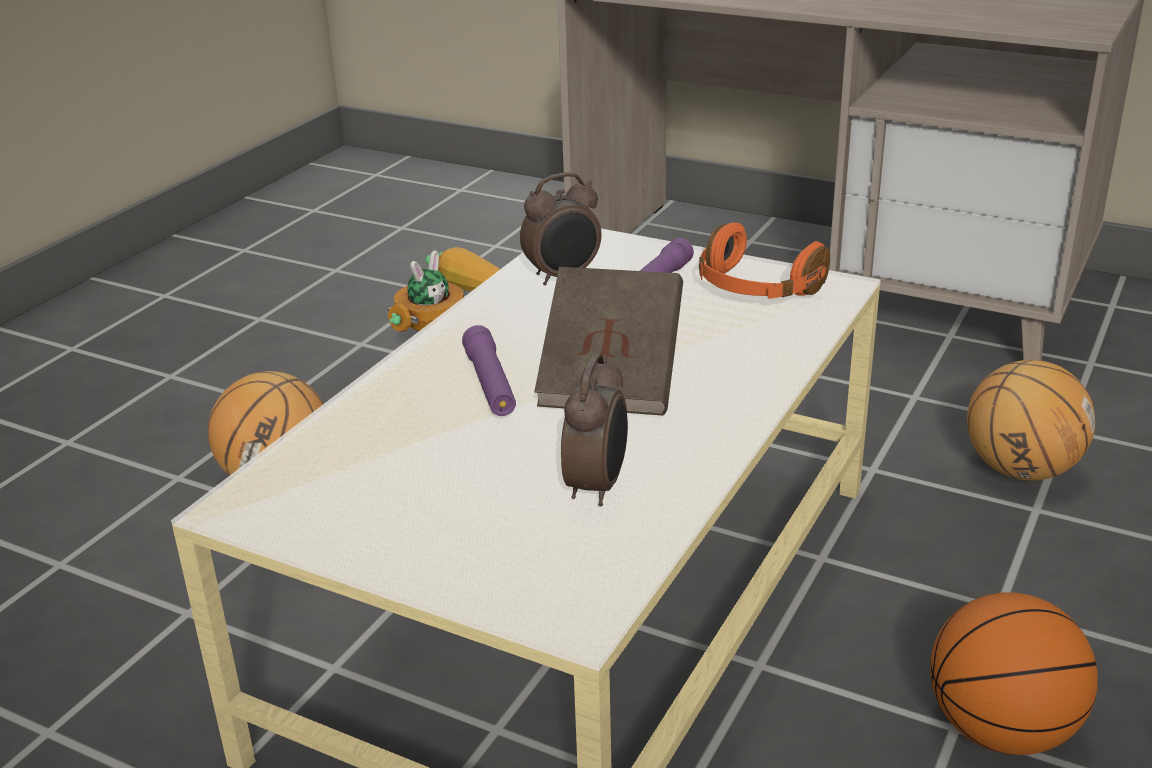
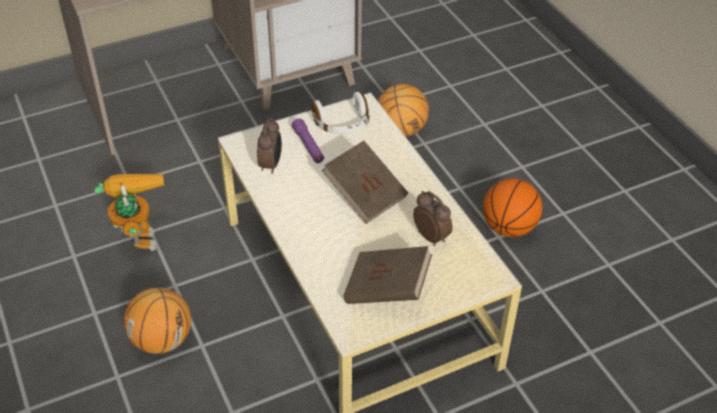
camera: 55 degrees left, 15 degrees up
purple flashlight [462,325,516,416] -> none
orange headphones [699,223,830,299] -> white headphones [312,92,369,134]
none -> brown book [343,246,432,304]

